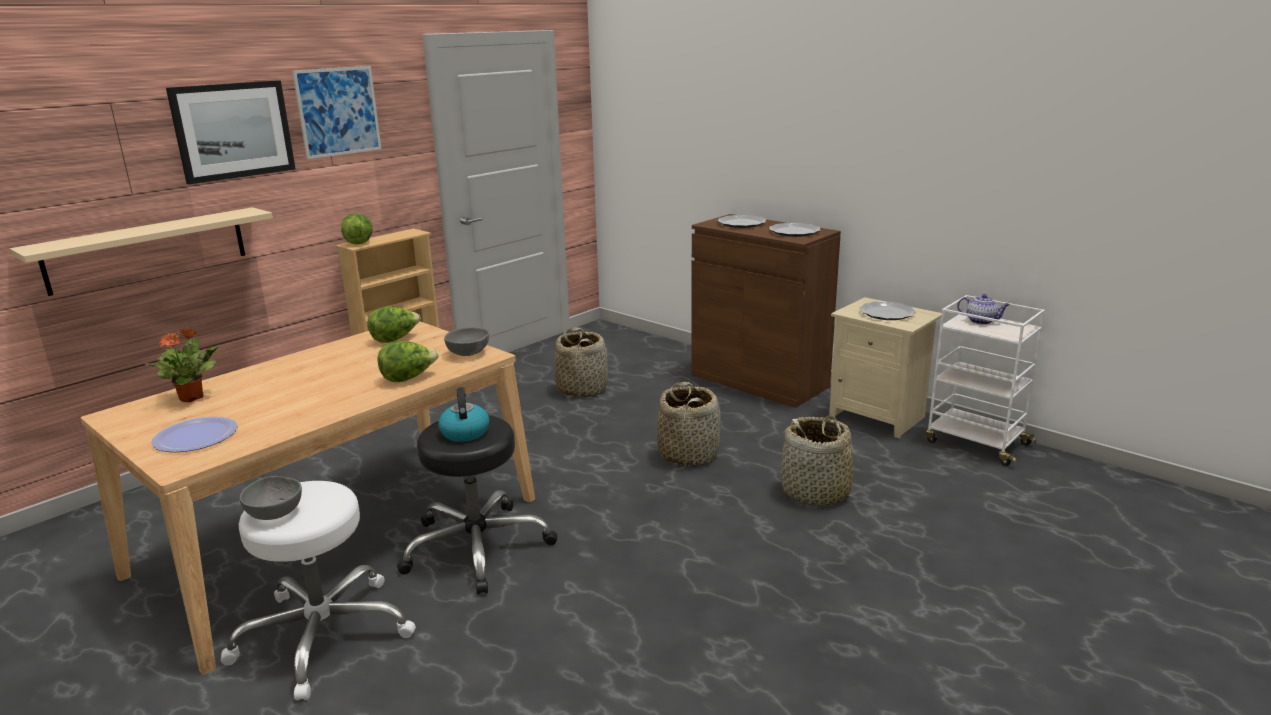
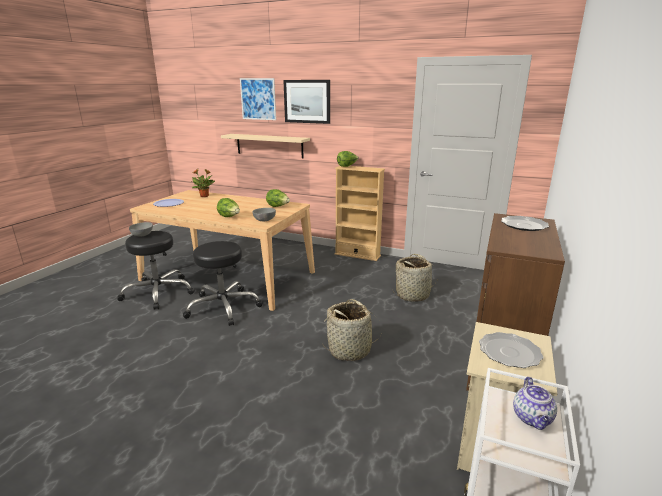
camera: 70 degrees right, 0 degrees up
white stool [221,481,416,700] -> black stool [117,231,195,310]
picture [292,66,381,159] -> picture moved to [240,78,276,120]
kettle [438,387,489,442] -> none
plate [769,223,820,237] -> none
basket [778,415,864,507] -> none

